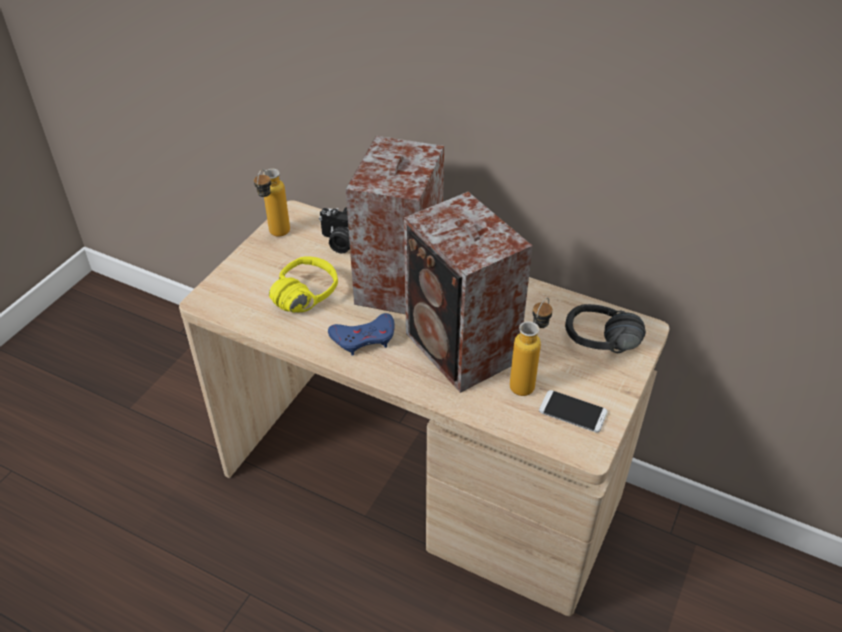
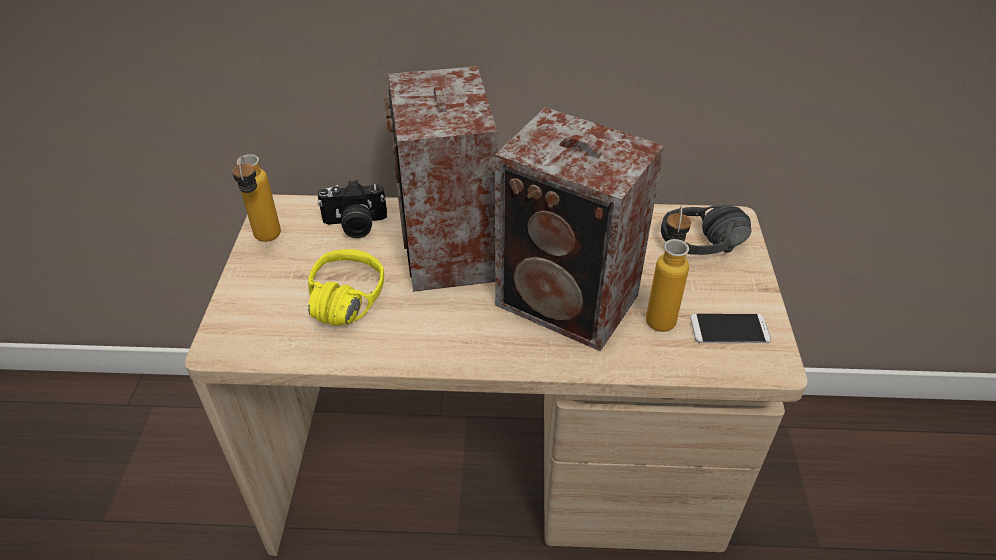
camera: 25 degrees left, 0 degrees up
blue game controller [328,313,395,355] -> none

